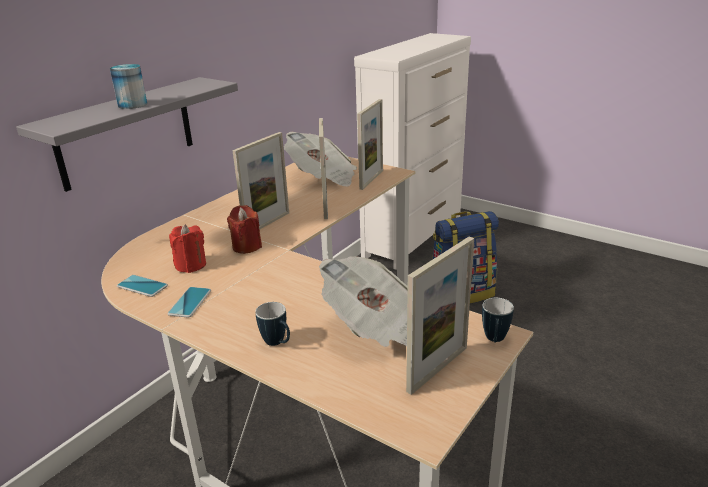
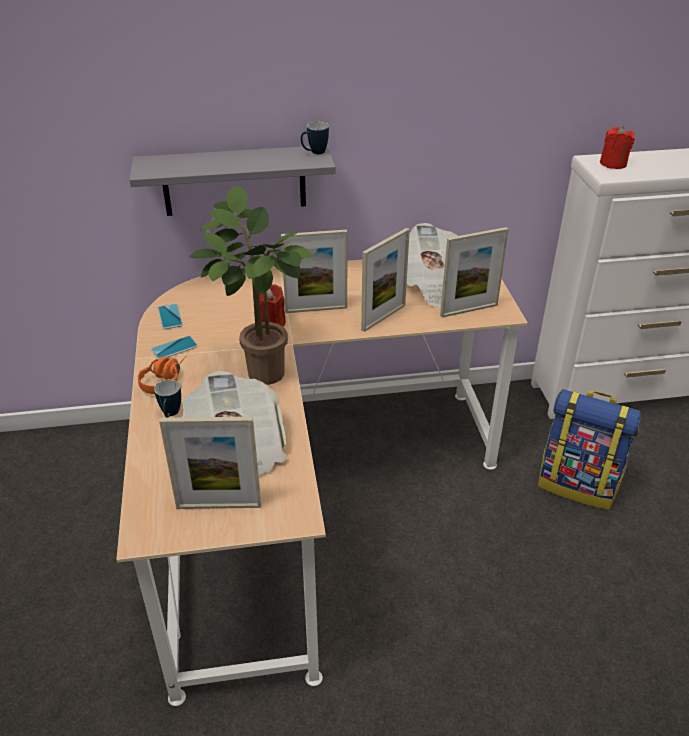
camera: 45 degrees right, 10 degrees up
can [110,64,147,109] -> none
red candle [169,224,206,273] -> red candle moved to [600,126,635,169]
mug [482,298,514,343] -> mug moved to [301,122,329,154]
none -> orange headphones [138,356,186,394]
none -> potted plant [189,185,313,385]

